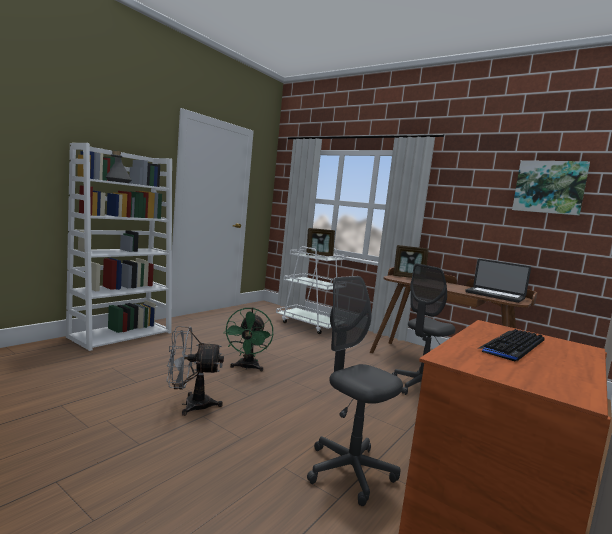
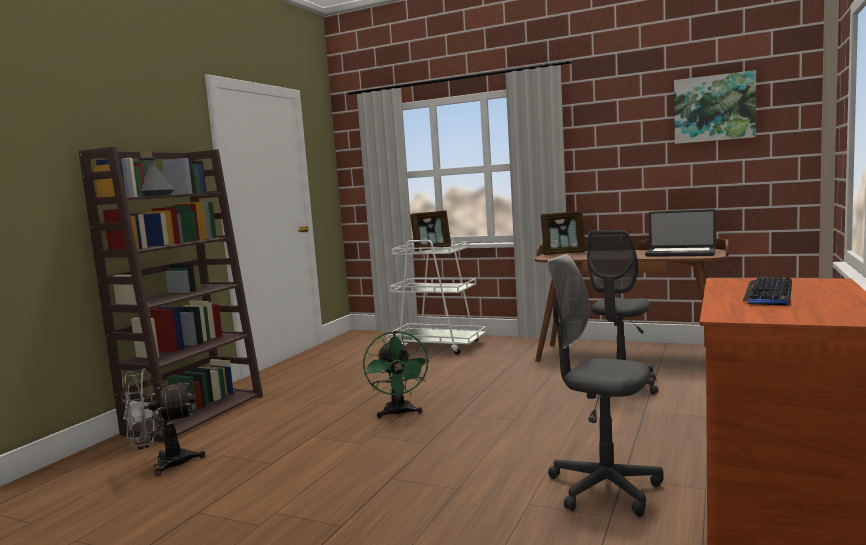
camera: 10 degrees left, 0 degrees up
white bookcase [66,143,172,351] -> brown bookcase [79,147,263,442]
grey fan [167,326,224,416] -> grey fan moved to [121,368,206,476]

